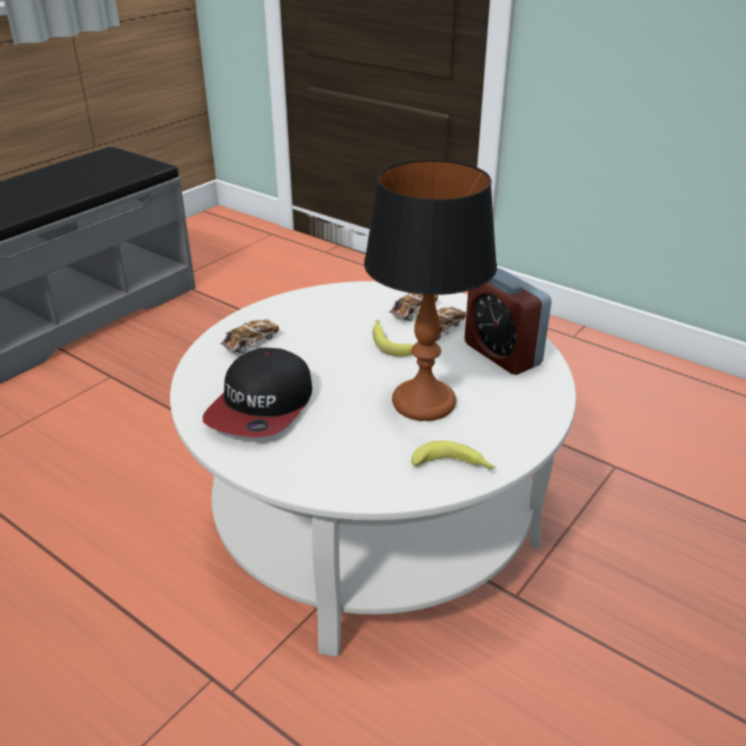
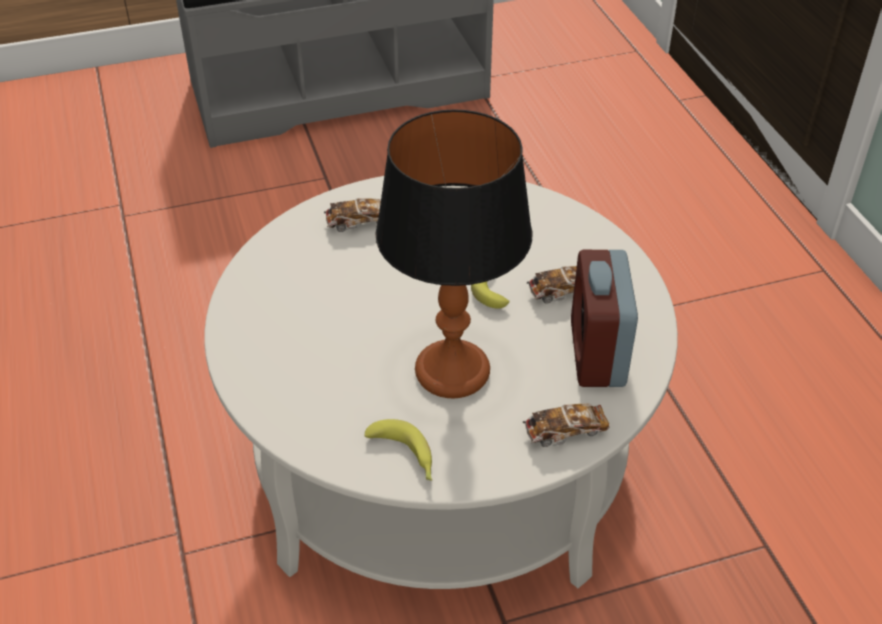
camera: 35 degrees right, 10 degrees up
cap [203,348,312,438] -> none
toy car [389,293,438,321] -> toy car moved to [523,403,609,447]

